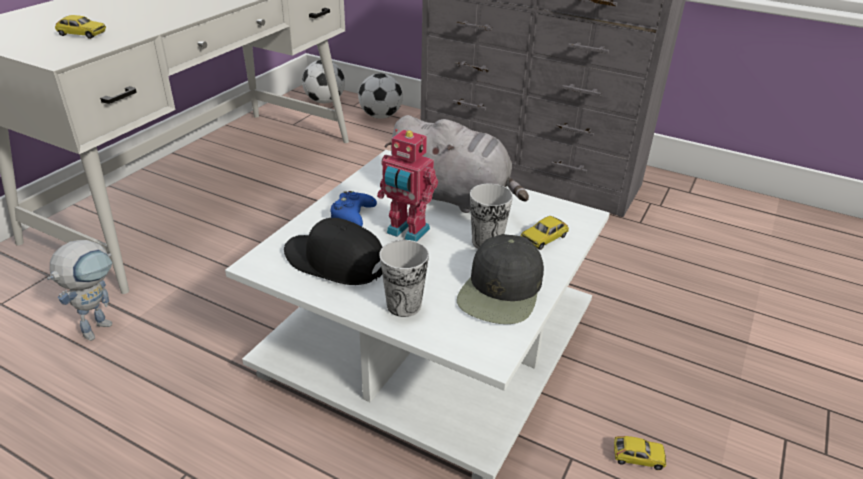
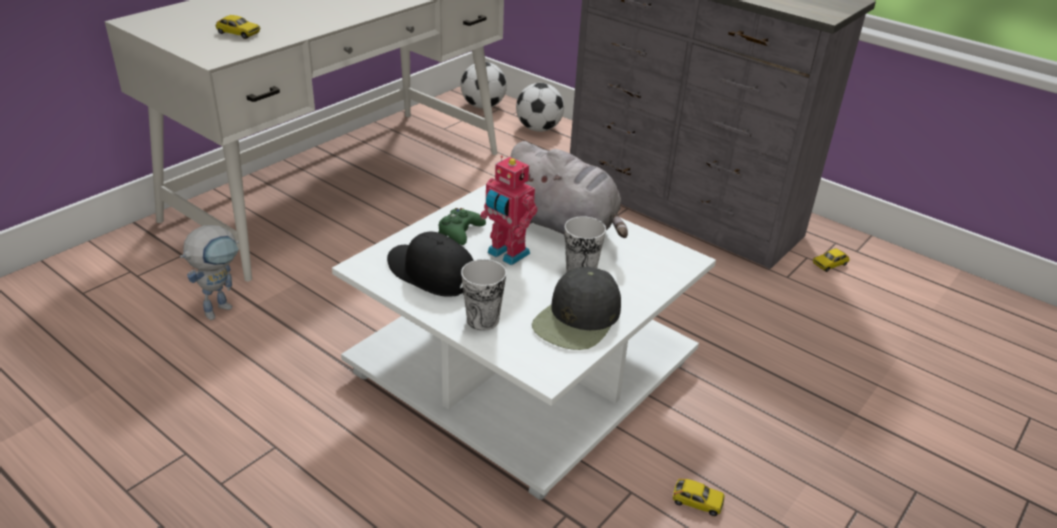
camera: 10 degrees right, 0 degrees up
blue game controller [330,191,377,227] -> green game controller [438,208,486,245]
toy car [521,216,569,250] -> toy car moved to [813,248,850,272]

